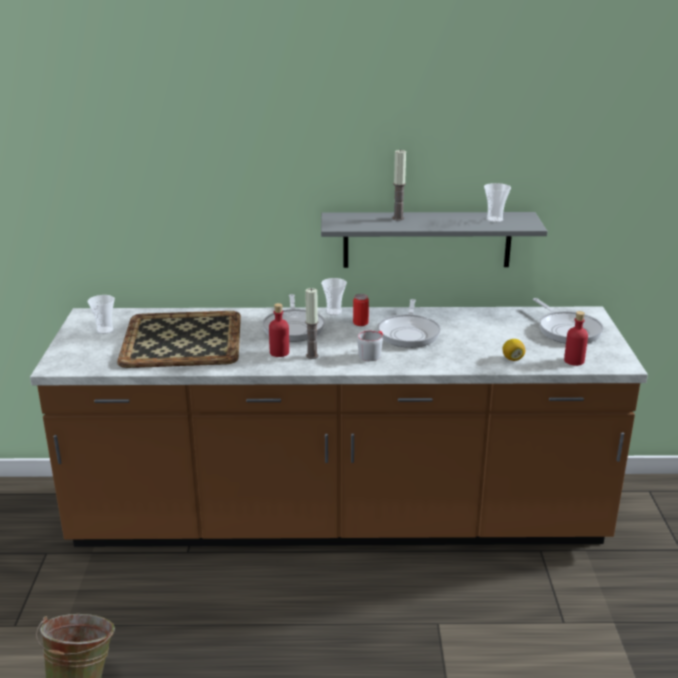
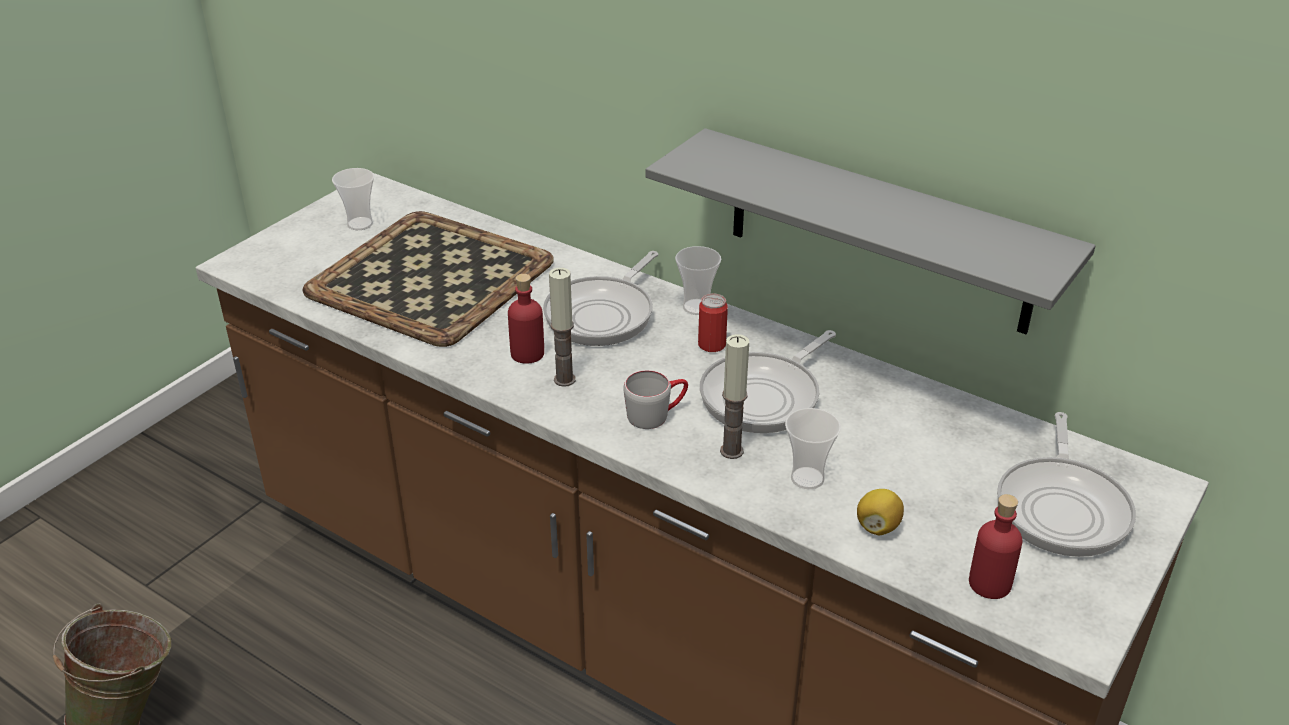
camera: 35 degrees right, 10 degrees up
candle [393,149,406,221] -> candle moved to [720,334,749,459]
cup [484,183,511,222] -> cup moved to [785,408,841,489]

